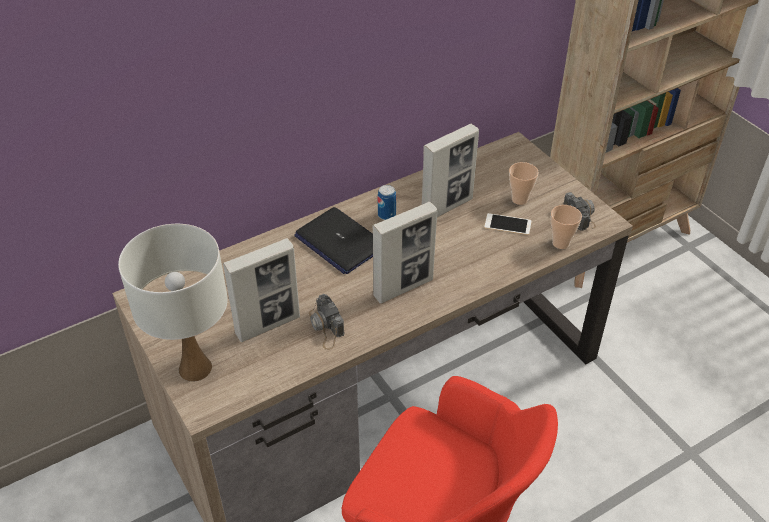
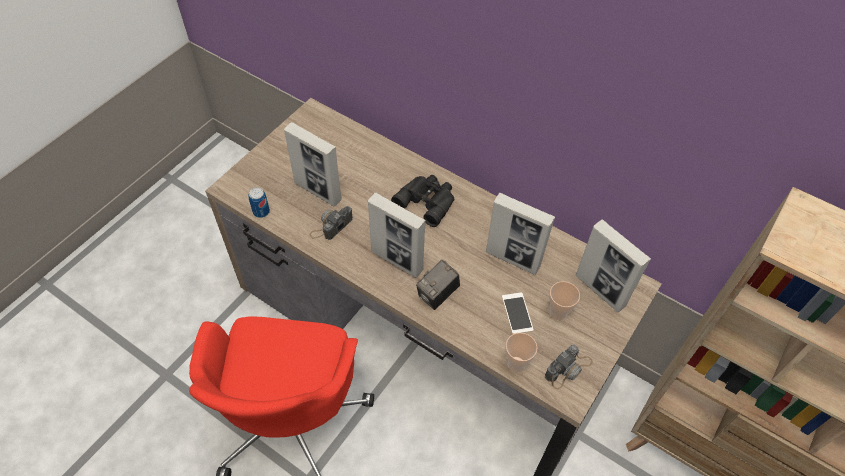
camera: 65 degrees right, 10 degrees up
white table lamp [118,224,228,381] -> none
laptop [294,207,373,274] -> black binoculars [391,175,454,227]
can [378,185,396,220] -> can moved to [248,187,270,218]
none -> camera [416,260,460,310]
none -> picture frame [576,219,651,312]

